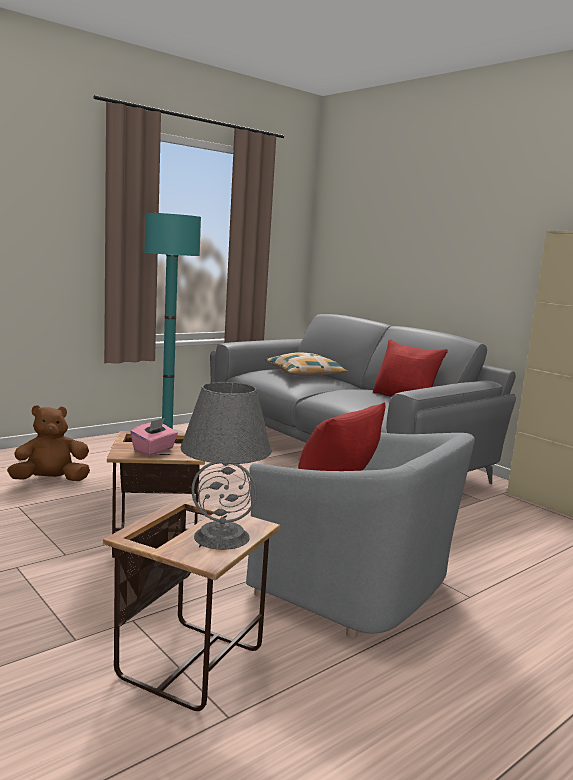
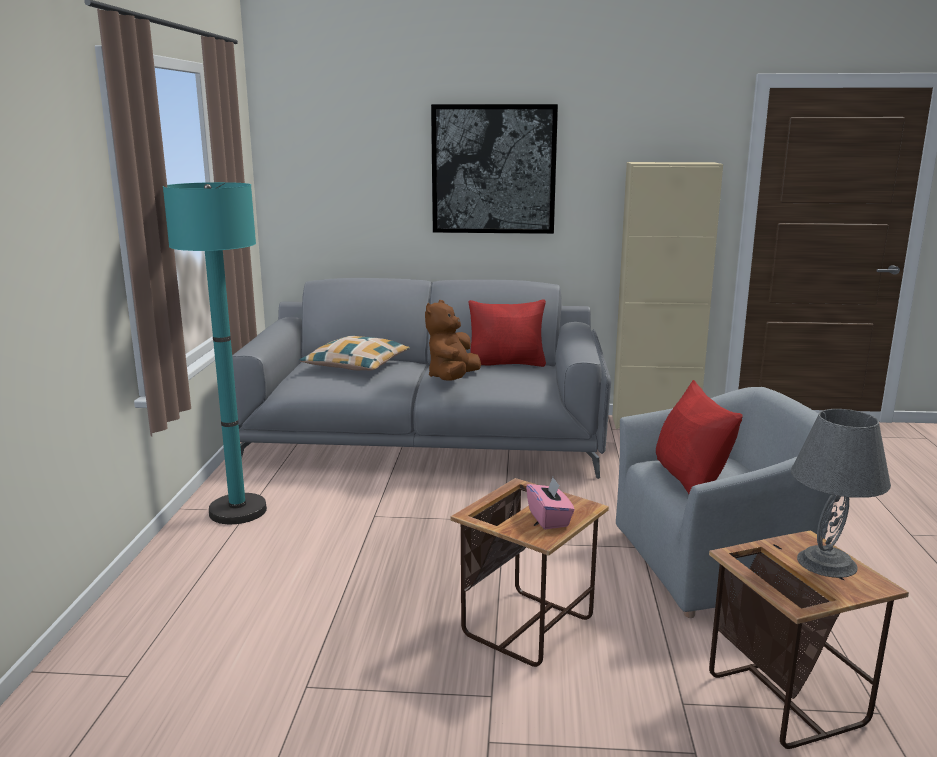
camera: 45 degrees left, 5 degrees up
brown plush toy [7,405,90,481] -> brown plush toy moved to [425,300,481,381]
none -> picture [431,104,558,234]

